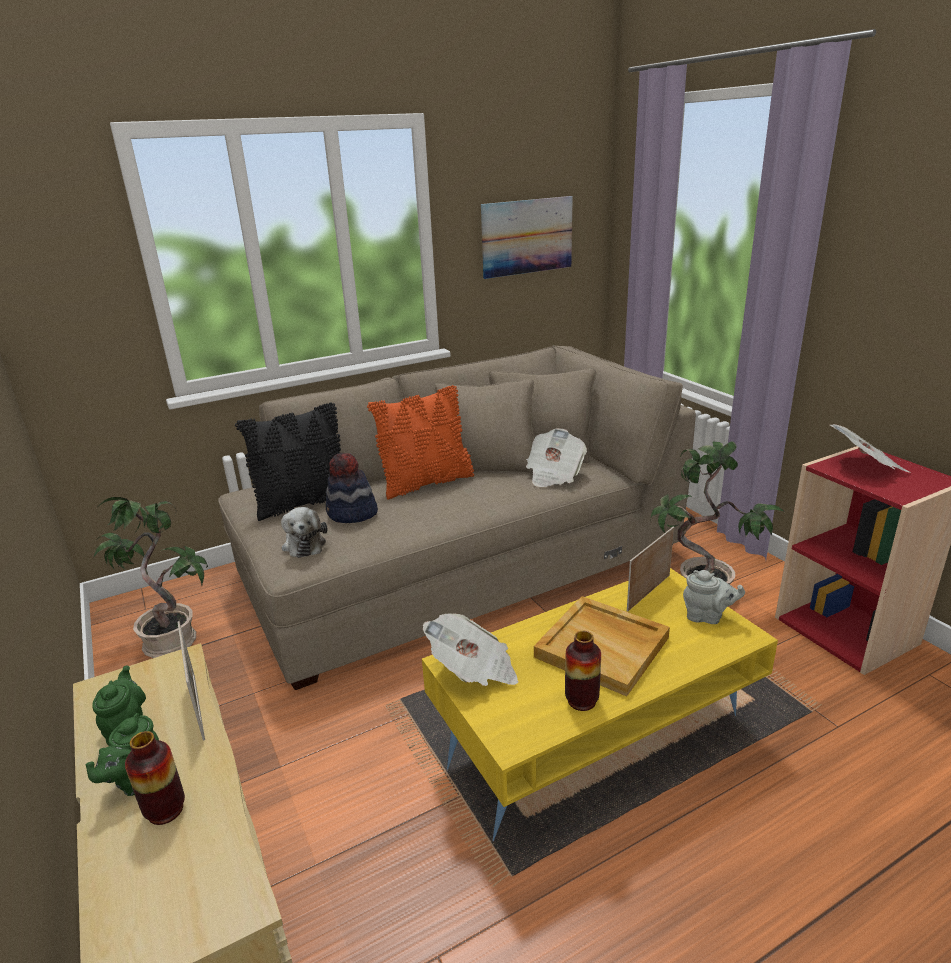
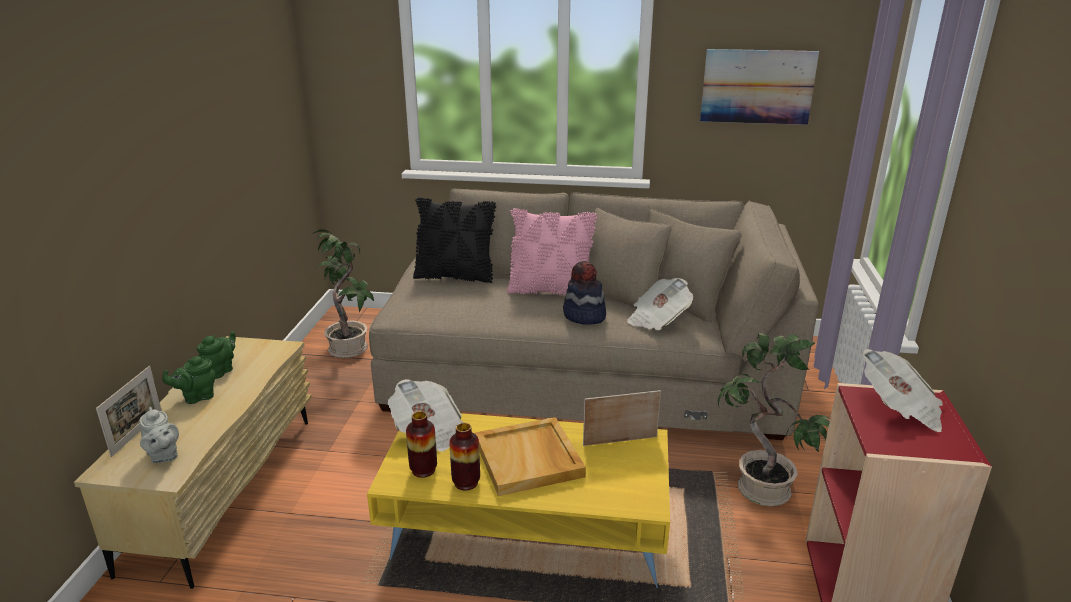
camera: 35 degrees right, 0 degrees up
vase [125,731,185,825] -> vase moved to [406,411,437,478]
picture frame [177,621,205,741] -> picture frame moved to [96,366,162,457]
plush toy [281,507,327,558] -> none
hat [326,453,378,523] -> hat moved to [563,261,606,325]
orange pillow [367,385,474,500] -> pink pillow [507,208,597,296]
grey teapot [683,570,745,624] -> grey teapot moved to [140,407,179,464]

